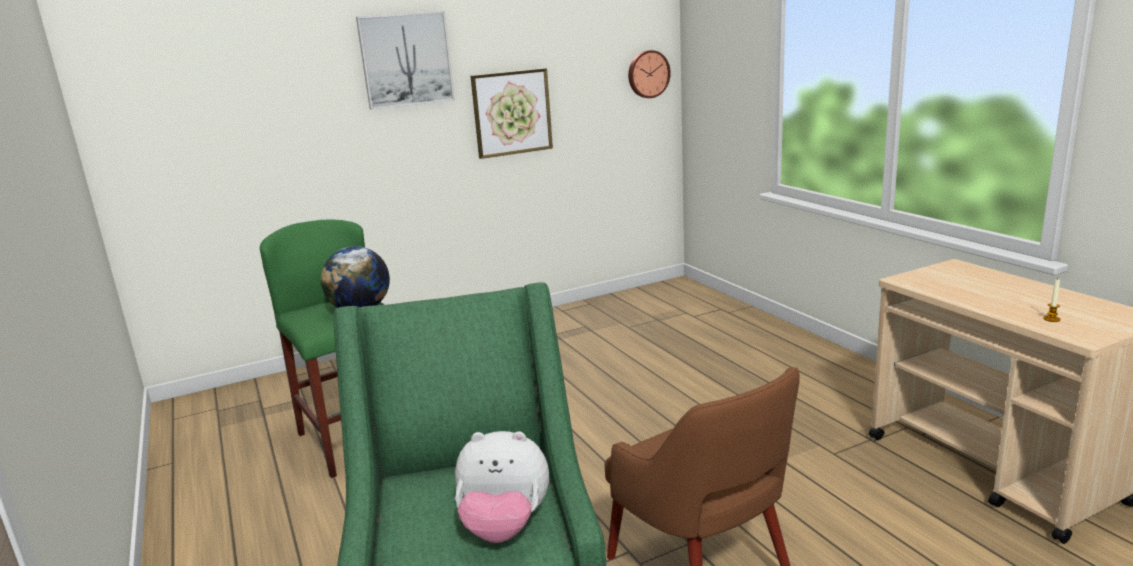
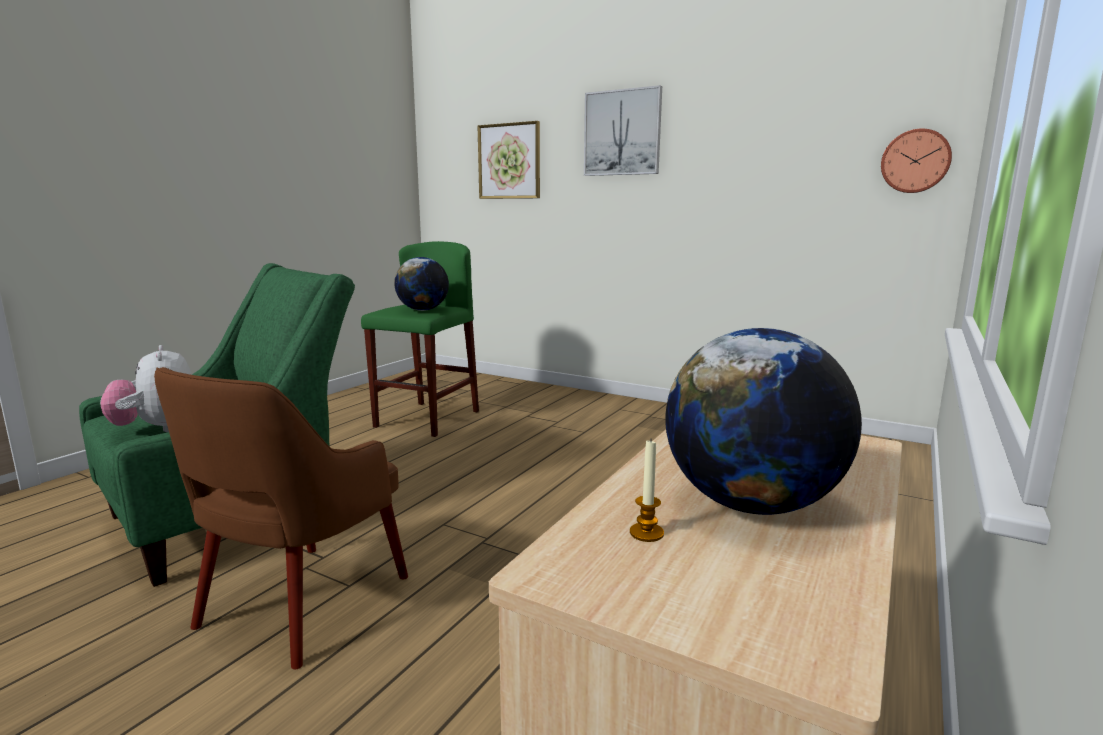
camera: 55 degrees right, 5 degrees down
picture [471,68,553,159] -> picture moved to [478,121,540,199]
none -> globe [665,328,862,515]

